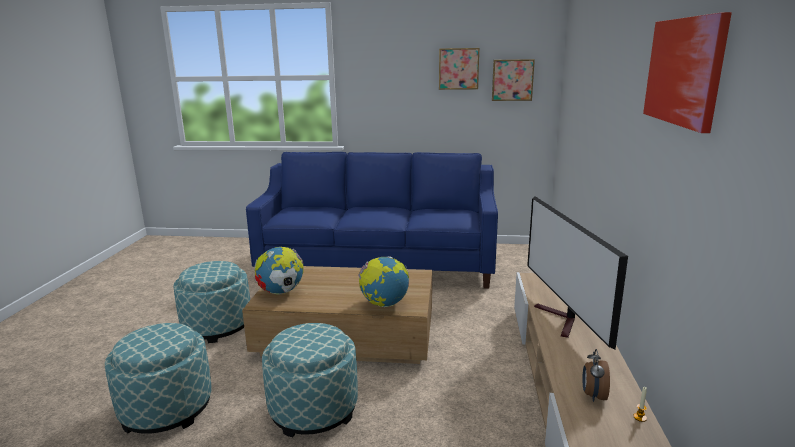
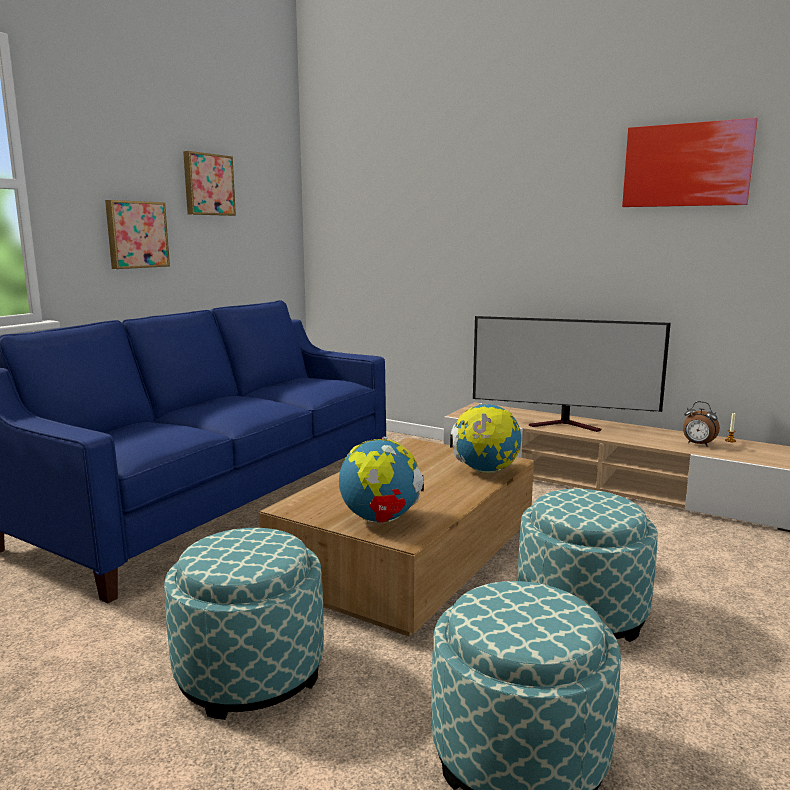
camera: 65 degrees left, 5 degrees down
picture [492,59,535,101] -> picture moved to [105,200,170,269]

